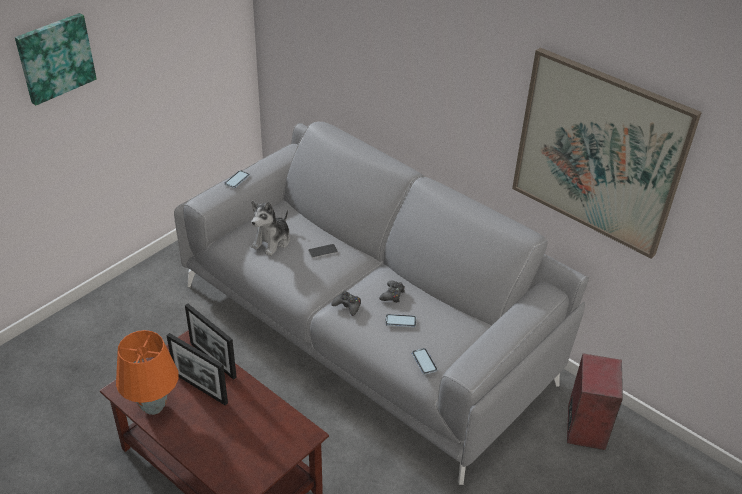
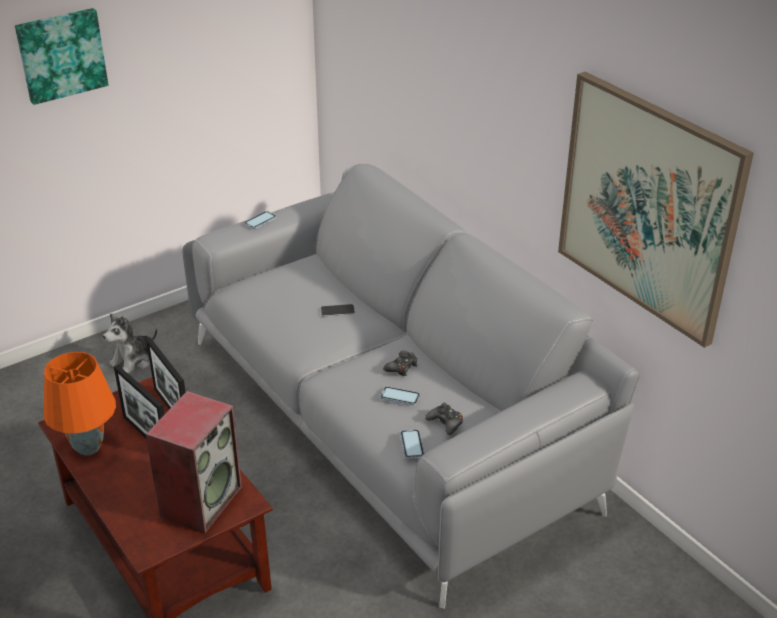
camera: 15 degrees right, 5 degrees down
plush toy [251,201,290,256] -> plush toy moved to [103,313,157,374]
black game controller [332,291,361,316] -> black game controller moved to [425,403,463,435]
speaker [567,353,623,450] -> speaker moved to [146,391,242,533]

